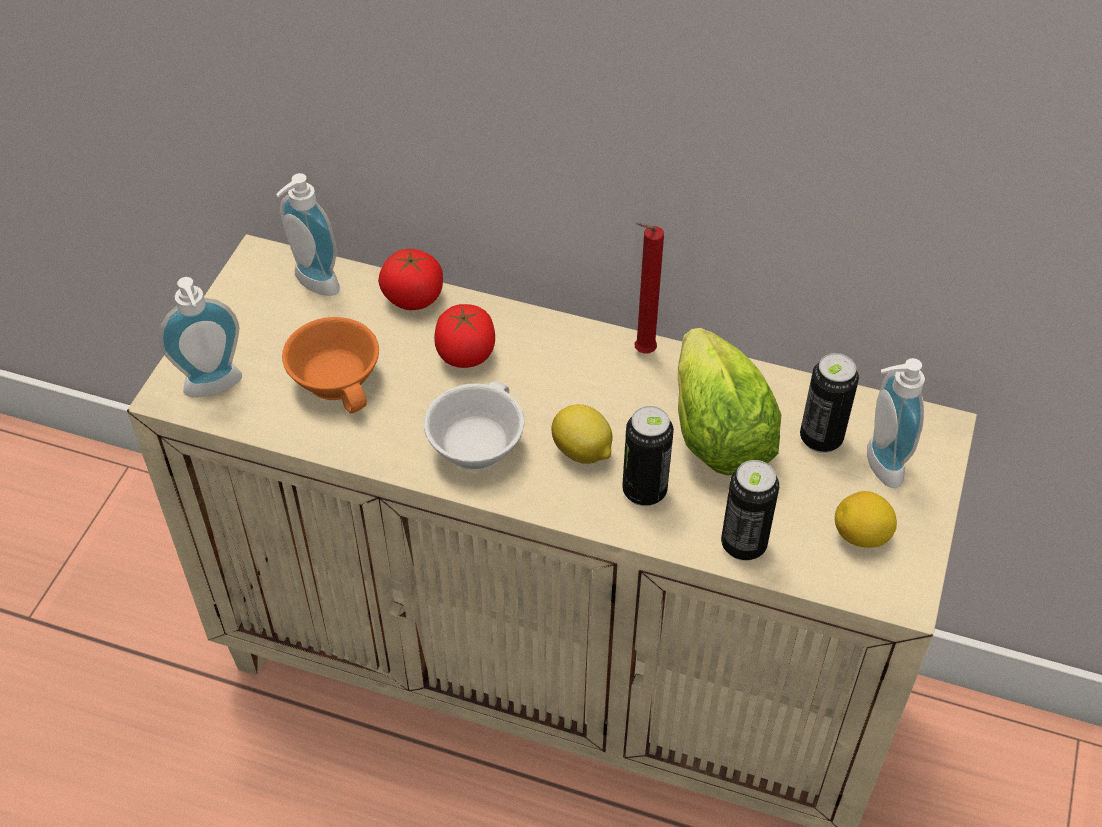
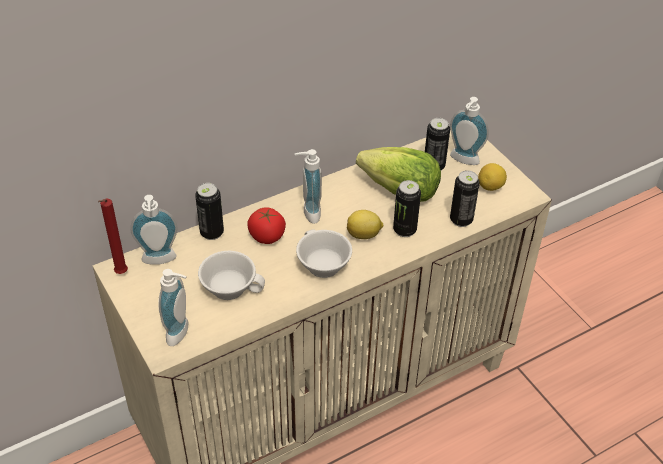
camera: 50 degrees left, 5 degrees down
orange cup [282,317,379,413] -> white cup [198,251,265,300]
tomato [378,249,443,310] -> can [195,183,224,240]
red candle [634,222,664,353] -> red candle moved to [98,199,128,274]
none -> soap dispenser [295,149,322,224]

